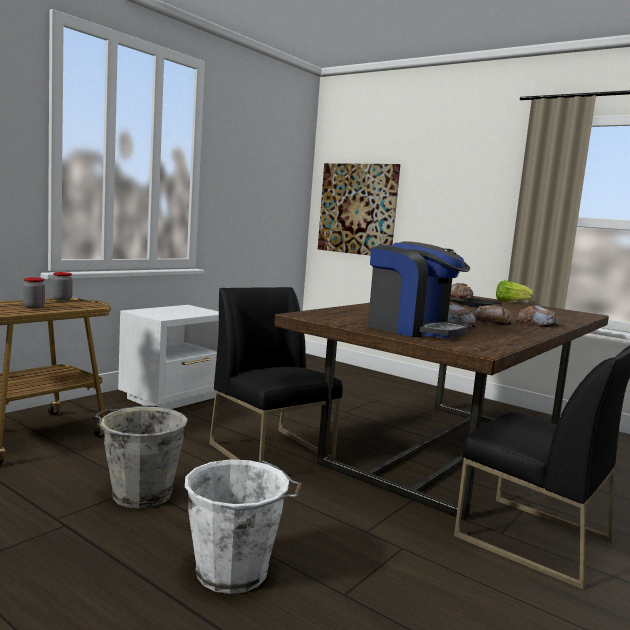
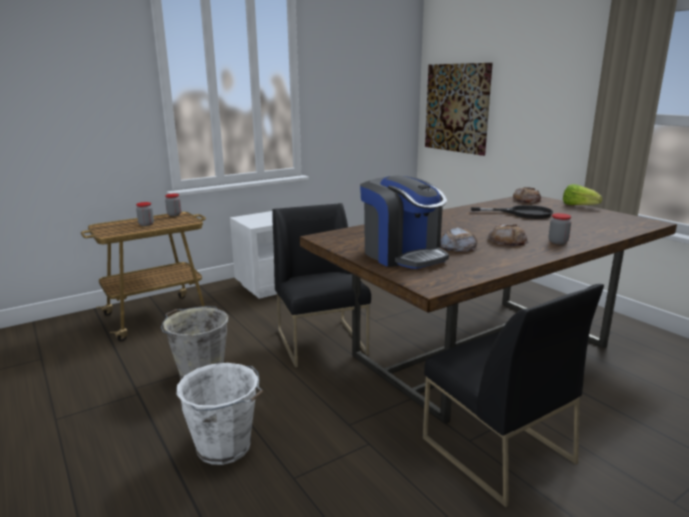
camera: 20 degrees right, 10 degrees up
bread [516,305,559,327] -> jar [549,213,571,244]

